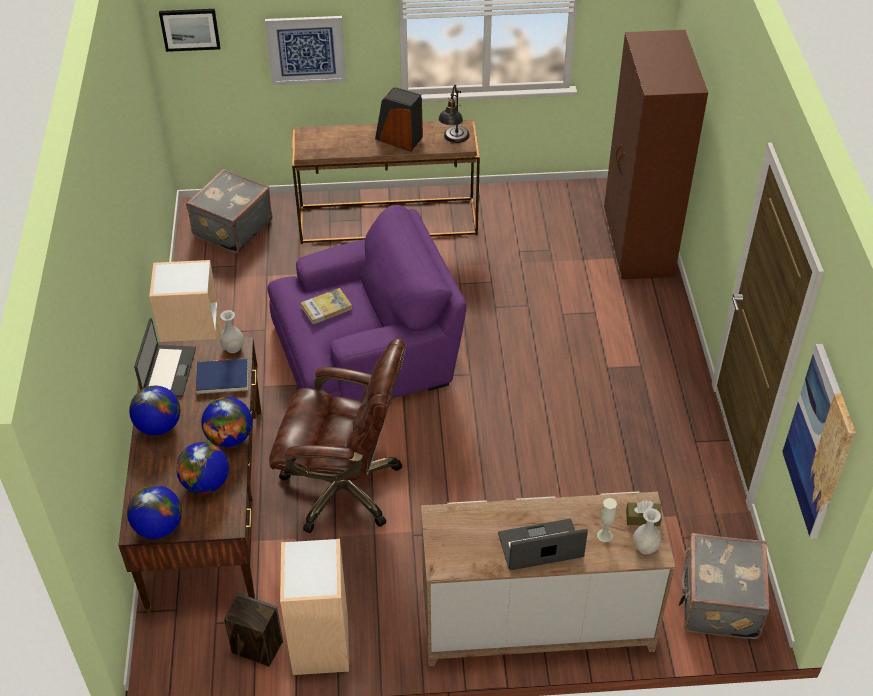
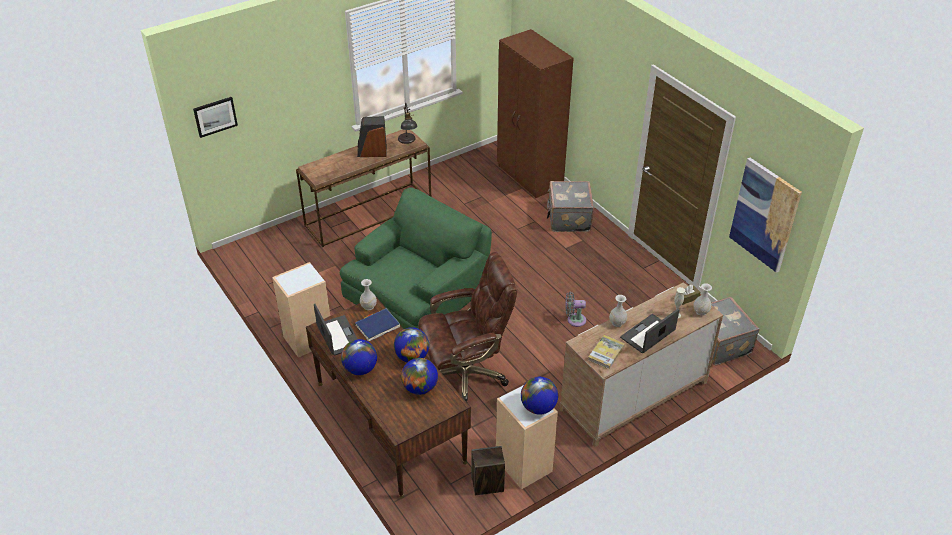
camera: 30 degrees left, 5 degrees down
globe [127,485,182,539] -> globe moved to [521,377,558,415]
grey suitcase [186,169,272,253] -> grey suitcase moved to [547,181,594,232]
picture [265,16,346,85] -> none
purple armchair [268,205,467,402] -> green armchair [340,187,492,329]
book [301,288,352,324] -> book moved to [588,335,625,369]
none -> grey fan [566,292,586,327]
none -> white vase [609,295,627,327]

